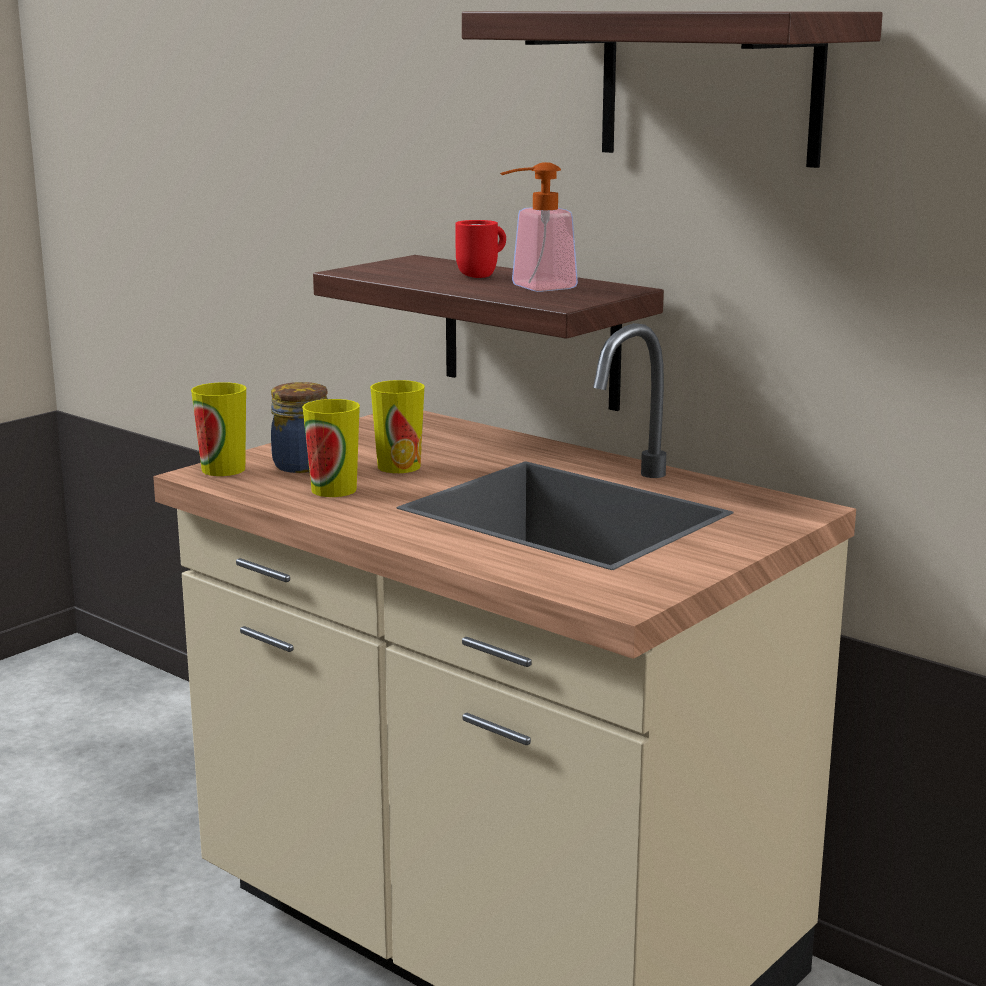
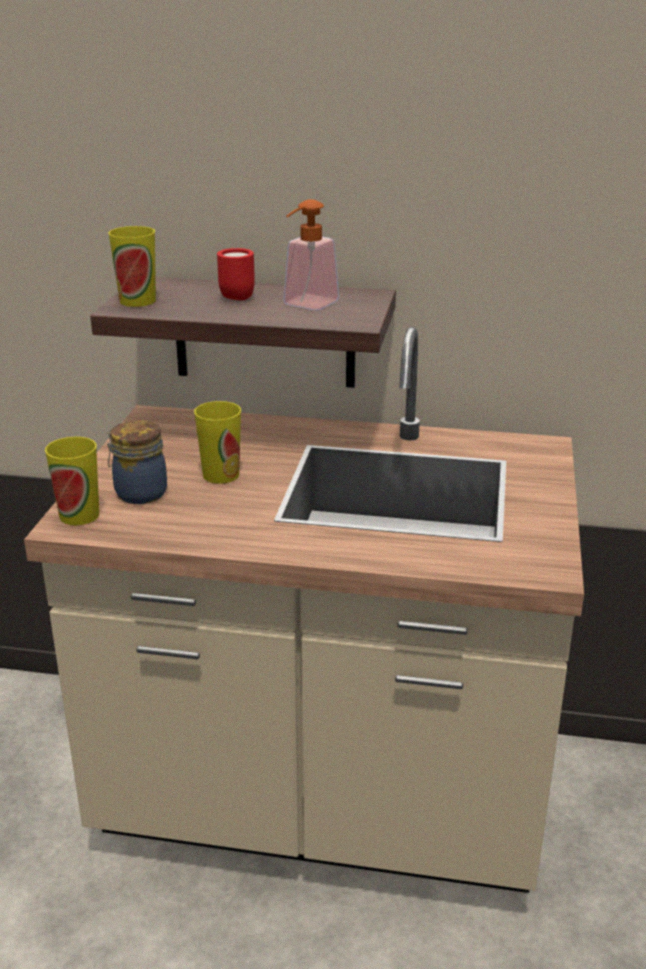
camera: 30 degrees left, 10 degrees up
cup [302,399,360,497] -> cup moved to [108,226,156,307]
shelf [462,11,883,168] -> none

